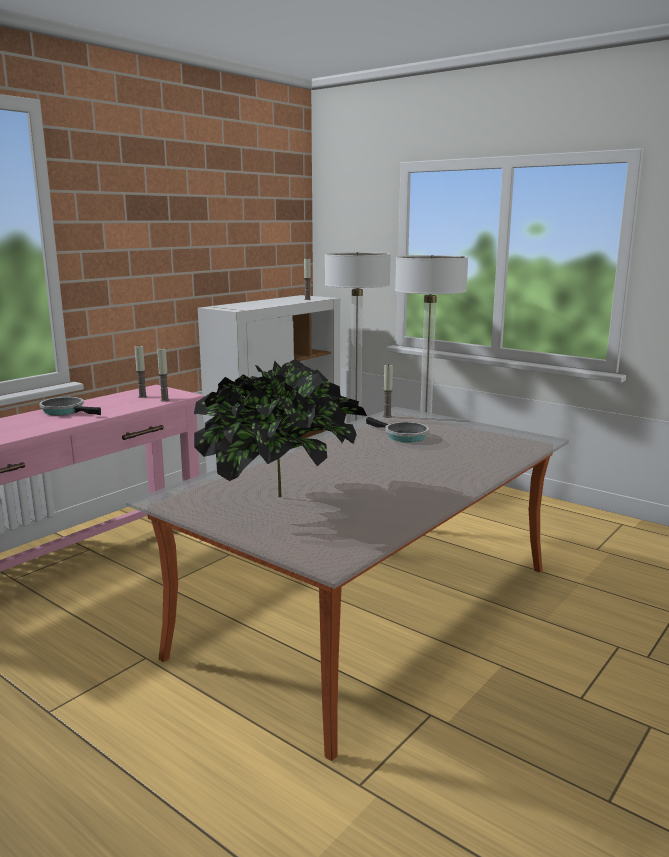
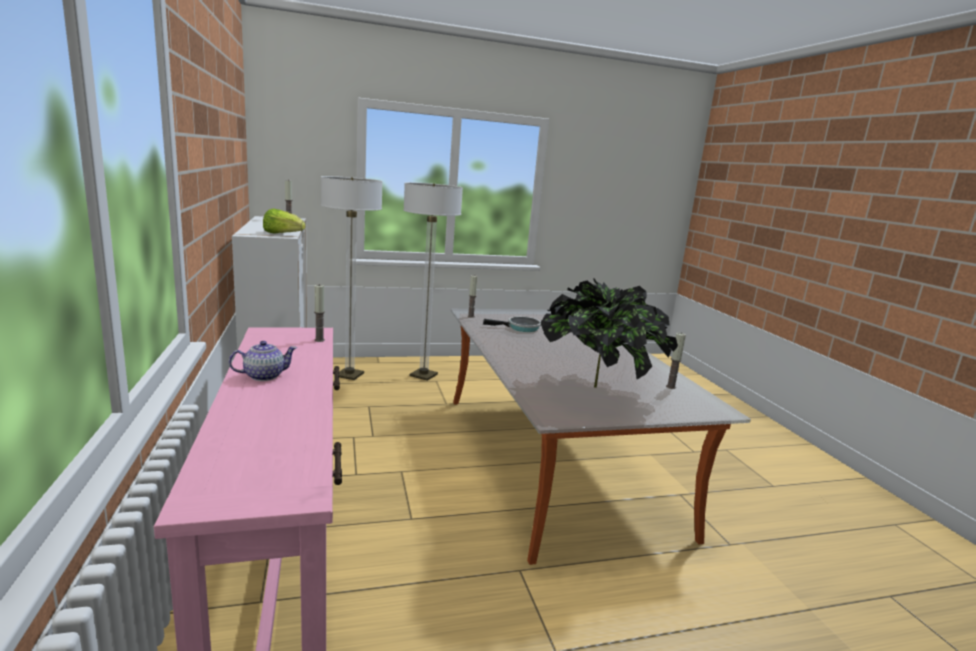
camera: 55 degrees left, 0 degrees up
frying pan [39,397,101,415] -> teapot [229,341,297,381]
candle [135,345,147,398] -> candle moved to [666,332,686,389]
none -> lettuce [263,208,306,234]

